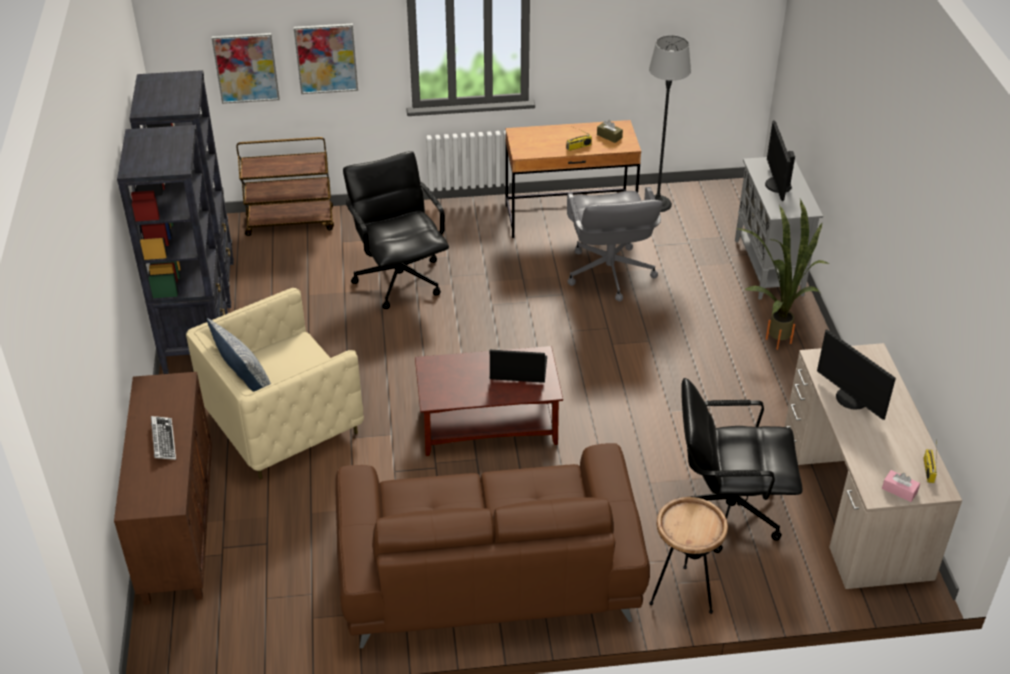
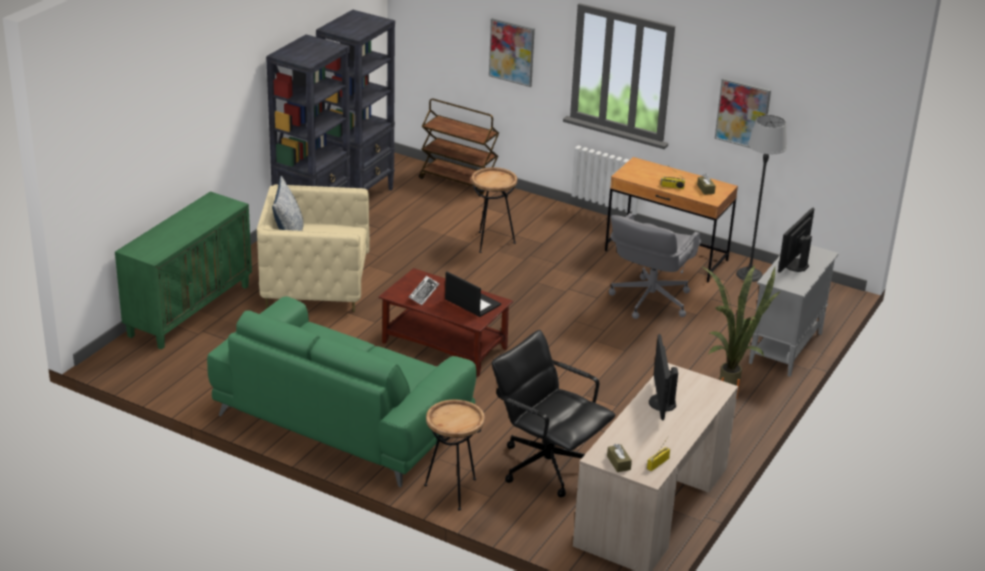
camera: 35 degrees right, 10 degrees down
brown cabinet [114,372,212,605] -> green cabinet [115,191,252,350]
keyboard [151,416,176,460] -> keyboard moved to [409,276,439,305]
picture [212,33,280,104] -> picture moved to [715,78,771,148]
brown sofa [335,443,650,648] -> green sofa [207,296,476,488]
black office chair [343,151,449,309] -> brown side table [471,167,517,253]
pink tissue box [882,470,920,502] -> brown tissue box [607,444,632,472]

